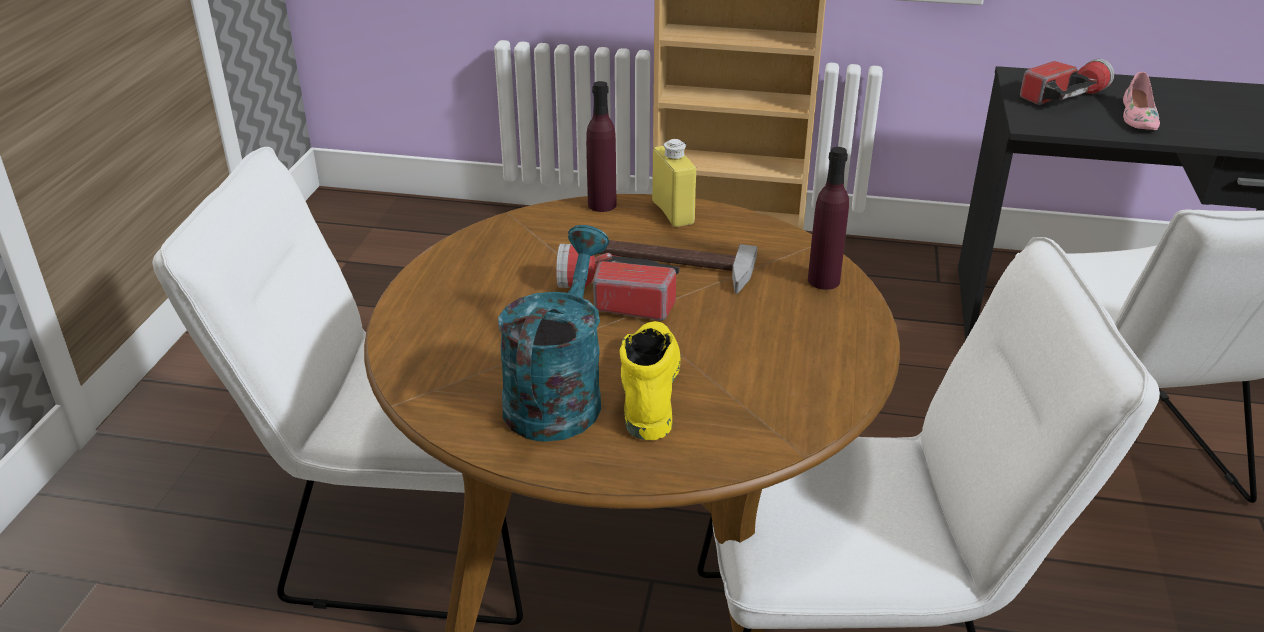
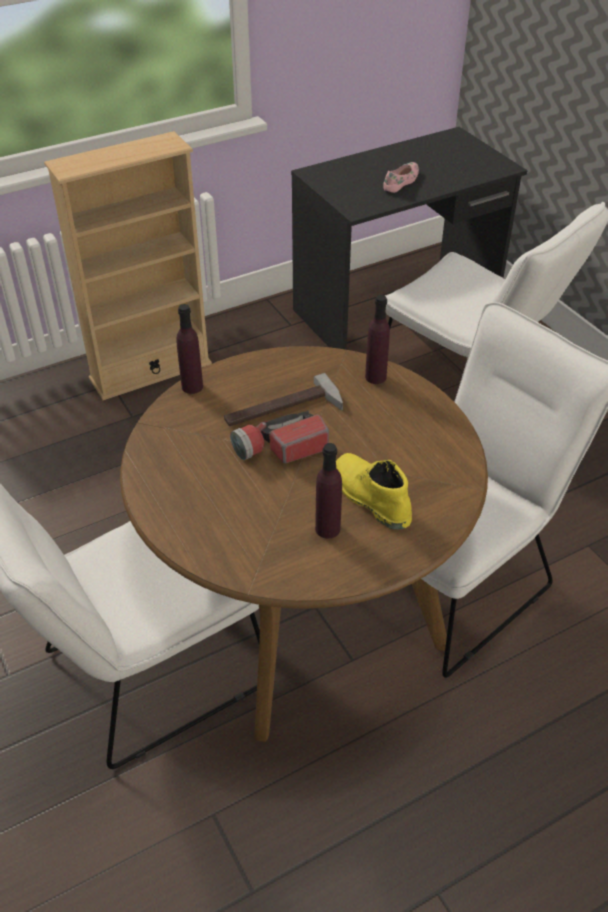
camera: 40 degrees left, 10 degrees up
turquoise watering can [498,225,609,442] -> purple bottle [315,443,342,539]
yellow bottle [652,139,696,227] -> none
flashlight [1020,59,1114,105] -> none
pink shoe [1123,72,1160,130] -> pink shoe turned 120 degrees counterclockwise [384,162,419,193]

